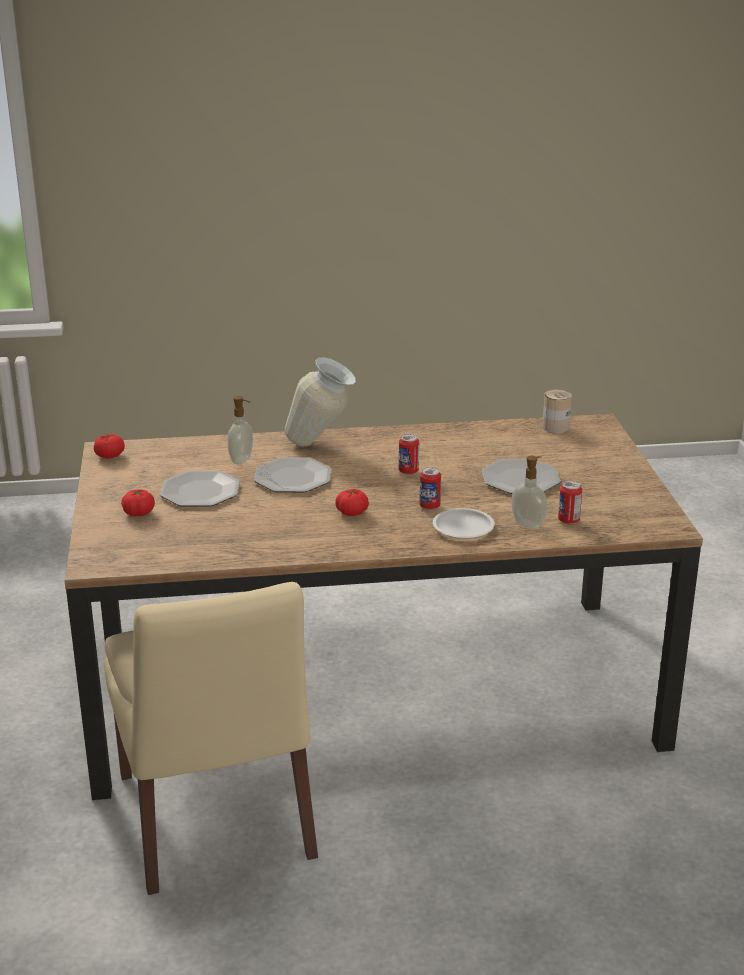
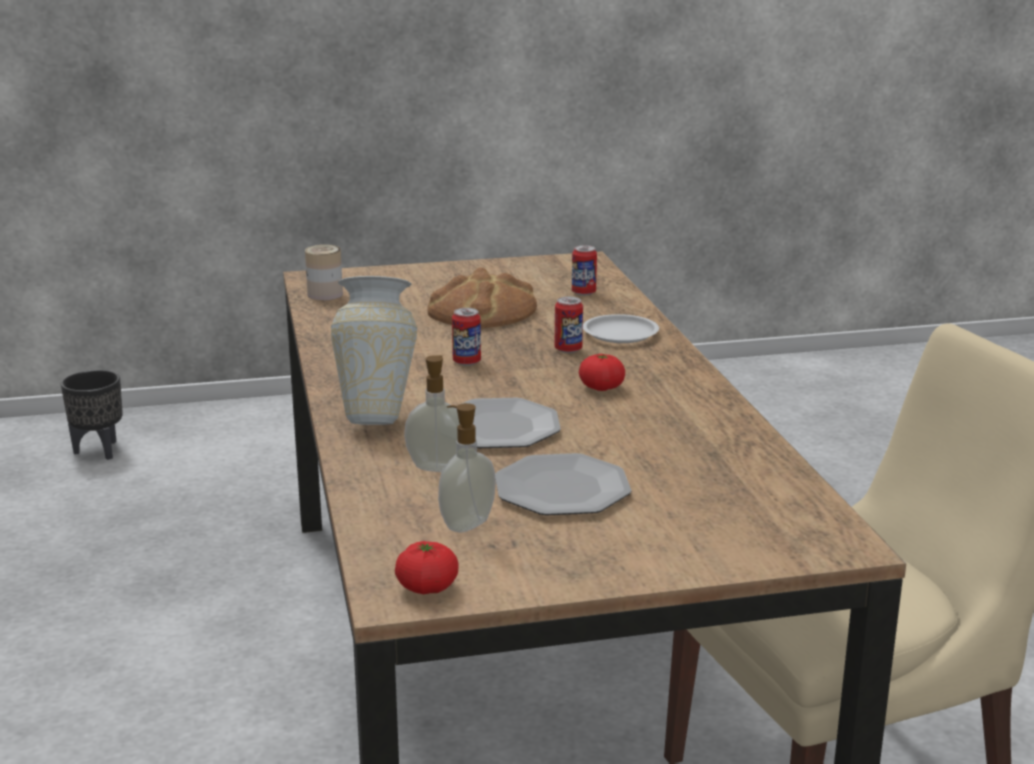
camera: 95 degrees left, 5 degrees down
tomato [121,489,155,516] -> none
plate [482,459,561,494] -> bread [427,267,537,328]
soap dispenser [511,456,547,529] -> soap dispenser moved to [438,403,496,533]
none -> black planter [61,370,123,460]

